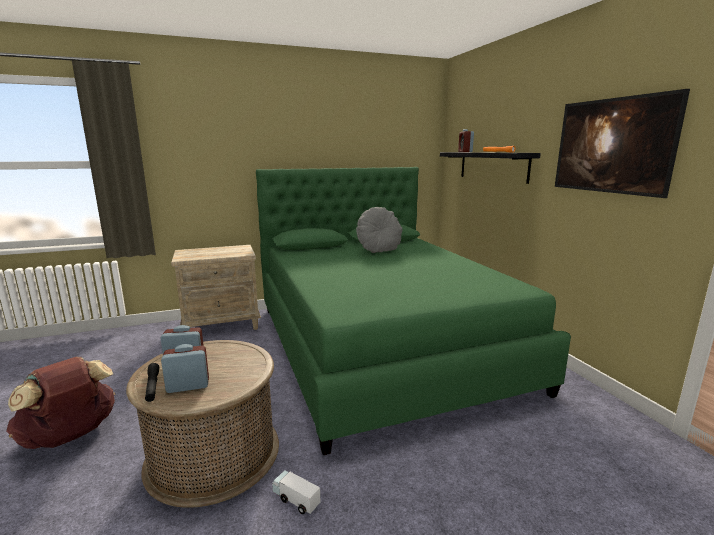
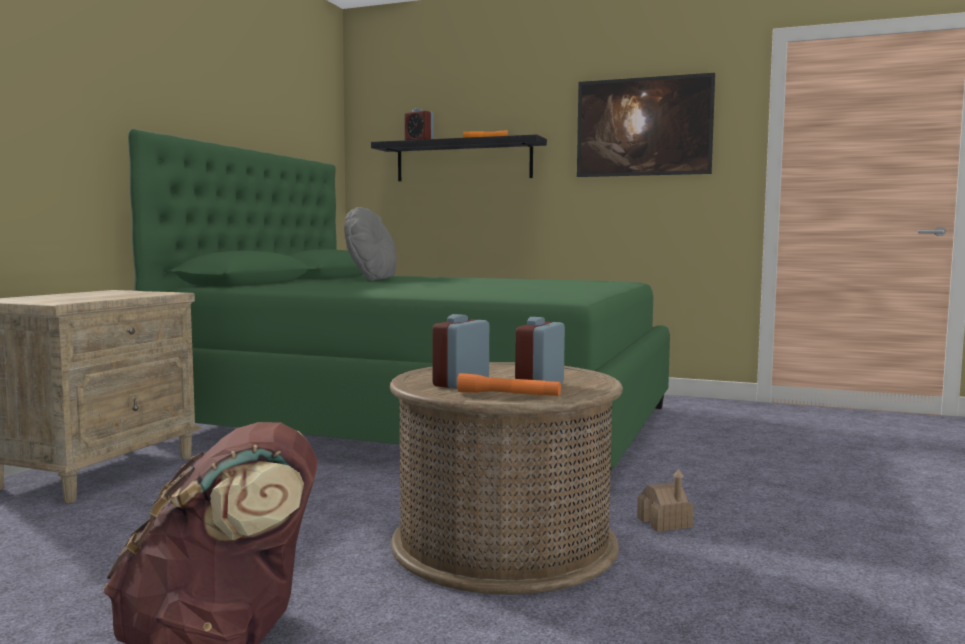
camera: 50 degrees left, 10 degrees down
black flashlight [145,363,159,402] -> orange flashlight [457,373,561,396]
toy truck [272,470,320,514] -> toy house [637,469,693,532]

